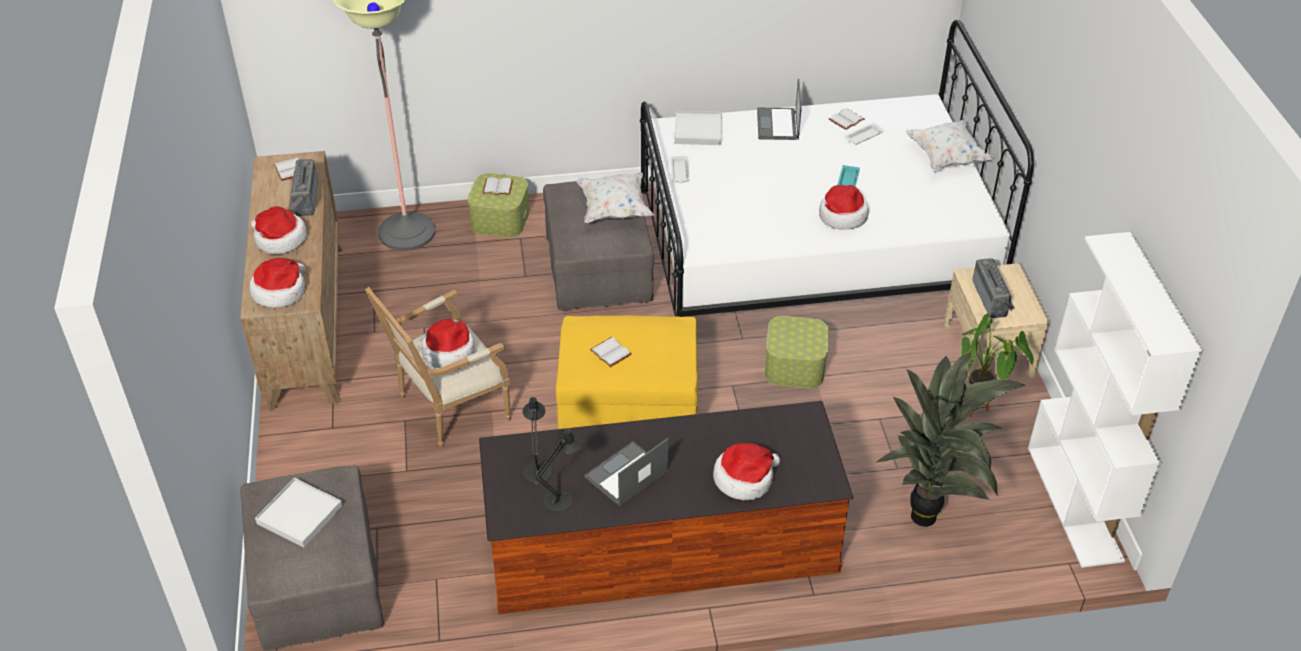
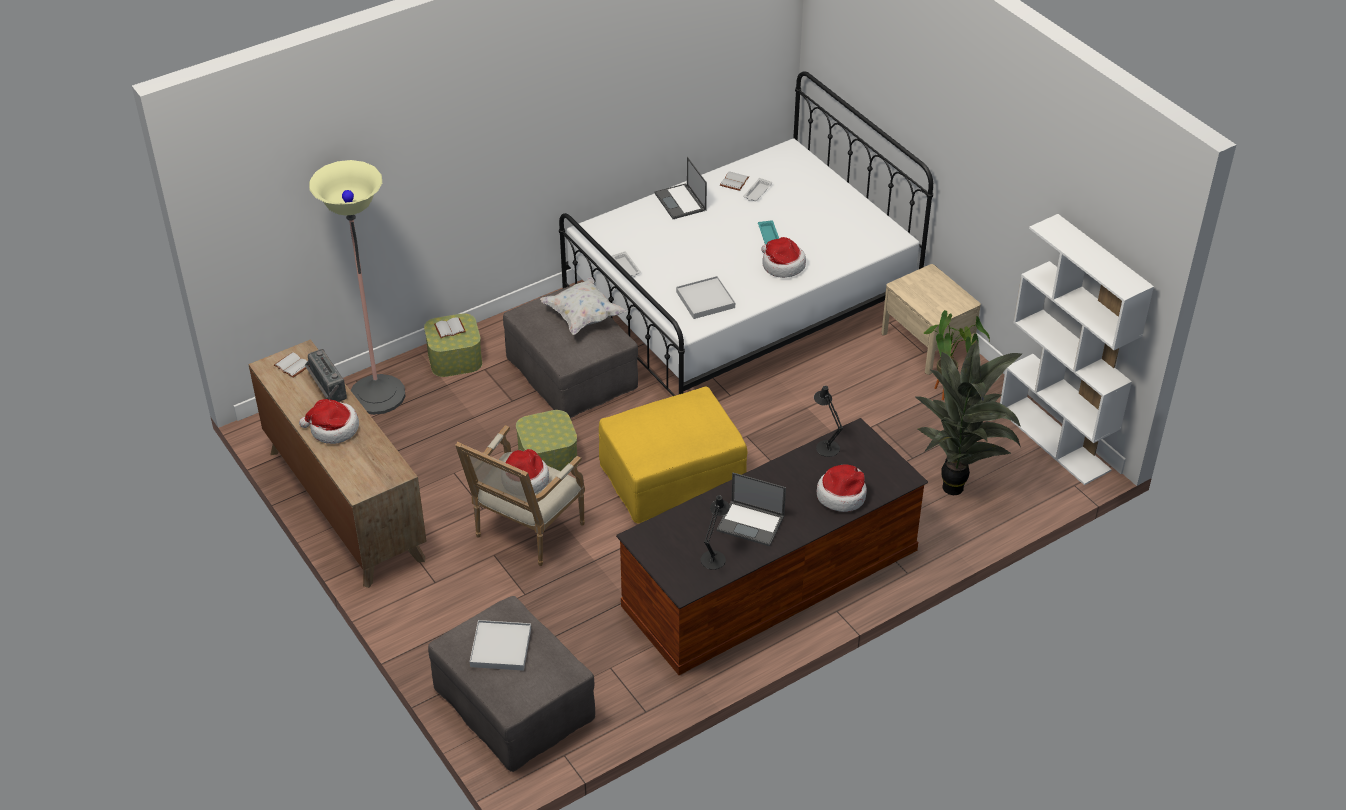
camera: 25 degrees left, 0 degrees up
hat [250,258,305,308] -> none
black table lamp [523,397,552,483] -> black table lamp moved to [814,386,843,457]
laptop [584,438,669,507] -> laptop turned 90 degrees counterclockwise [716,473,786,546]
white book [590,337,632,367] -> none
white tray [674,111,722,145] -> white tray moved to [676,276,735,319]
storage box [765,316,829,389] -> storage box moved to [516,410,577,471]
white pillow [906,120,995,172] -> none
radio [972,258,1014,318] -> none

